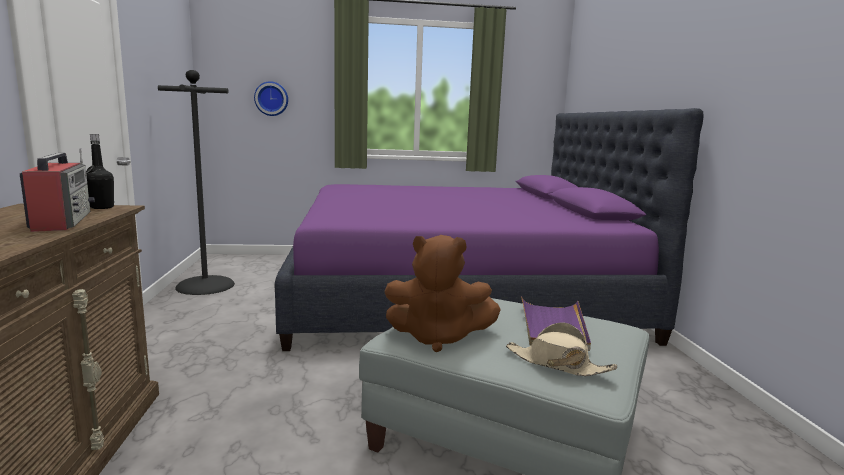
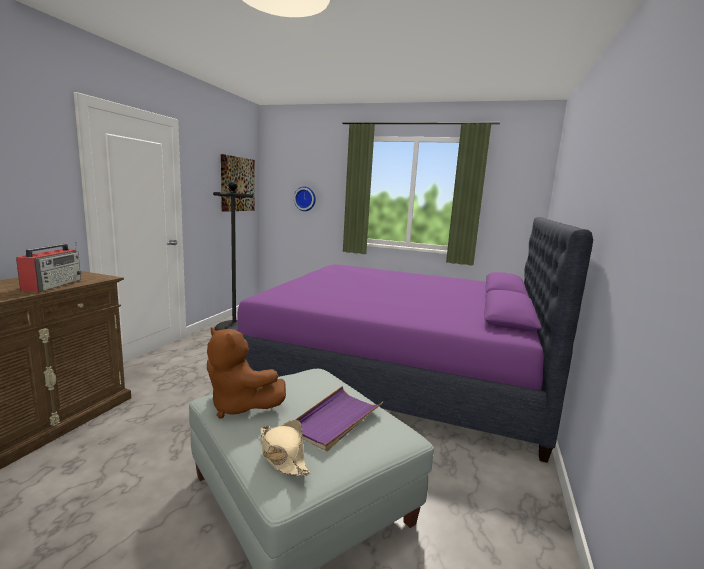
camera: 25 degrees right, 0 degrees up
black bottle [86,134,114,209] -> none
none -> picture [221,154,255,212]

